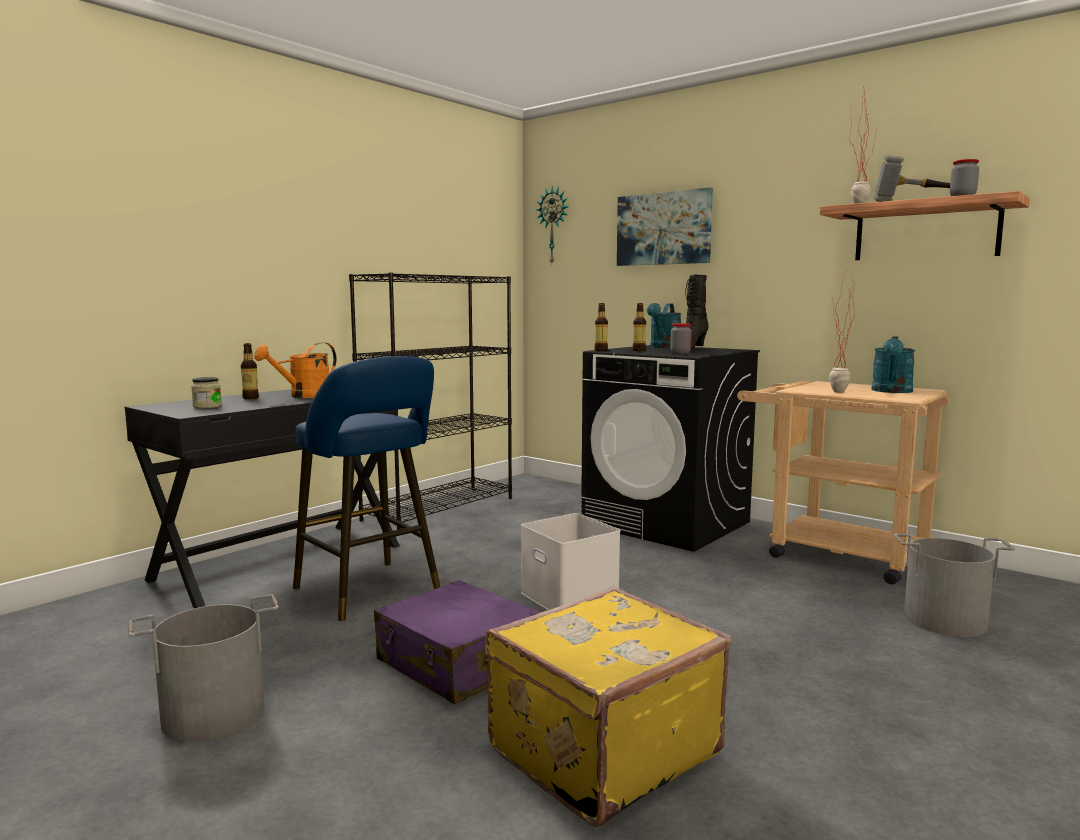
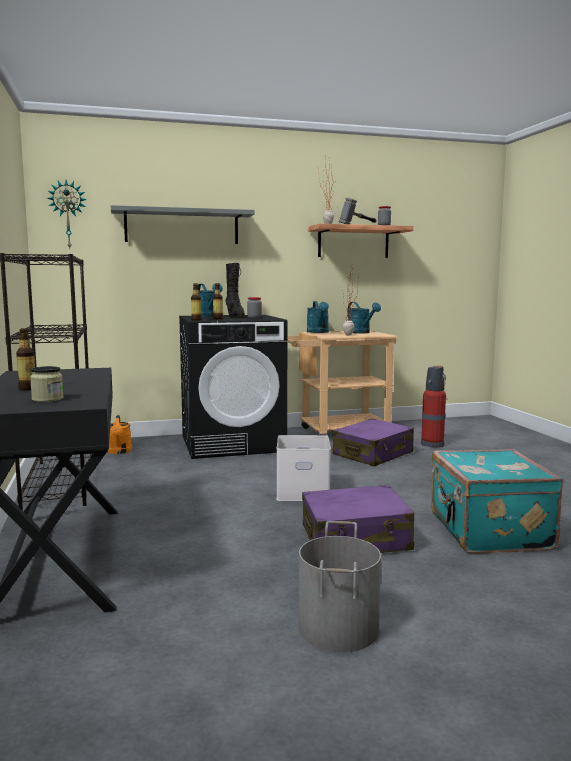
camera: 55 degrees left, 0 degrees up
orange watering can [254,342,337,398] -> orange watering can moved to [108,415,132,454]
blue stool [293,356,440,621] -> none
yellow suitcase [485,587,731,827] -> turquoise suitcase [431,449,563,554]
picture [617,188,713,266] -> grey shelf [111,205,255,244]
grey bucket [894,534,1015,637] -> fire extinguisher [421,366,446,447]
none -> turquoise watering can [307,301,329,333]
none -> purple suitcase [332,419,414,467]

